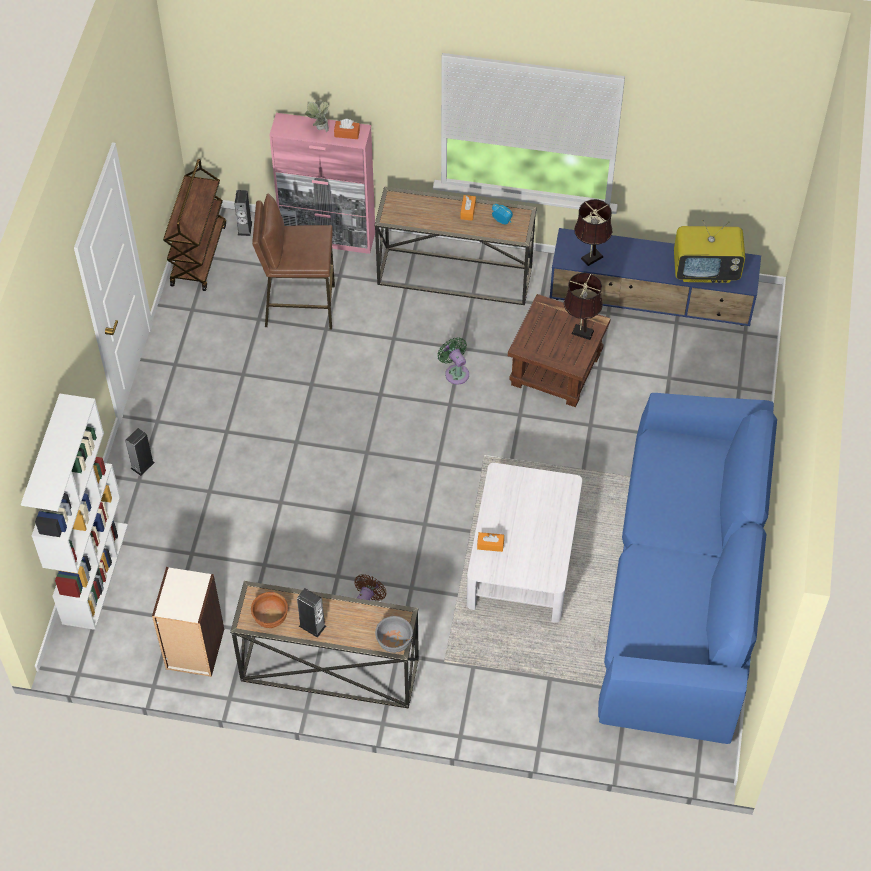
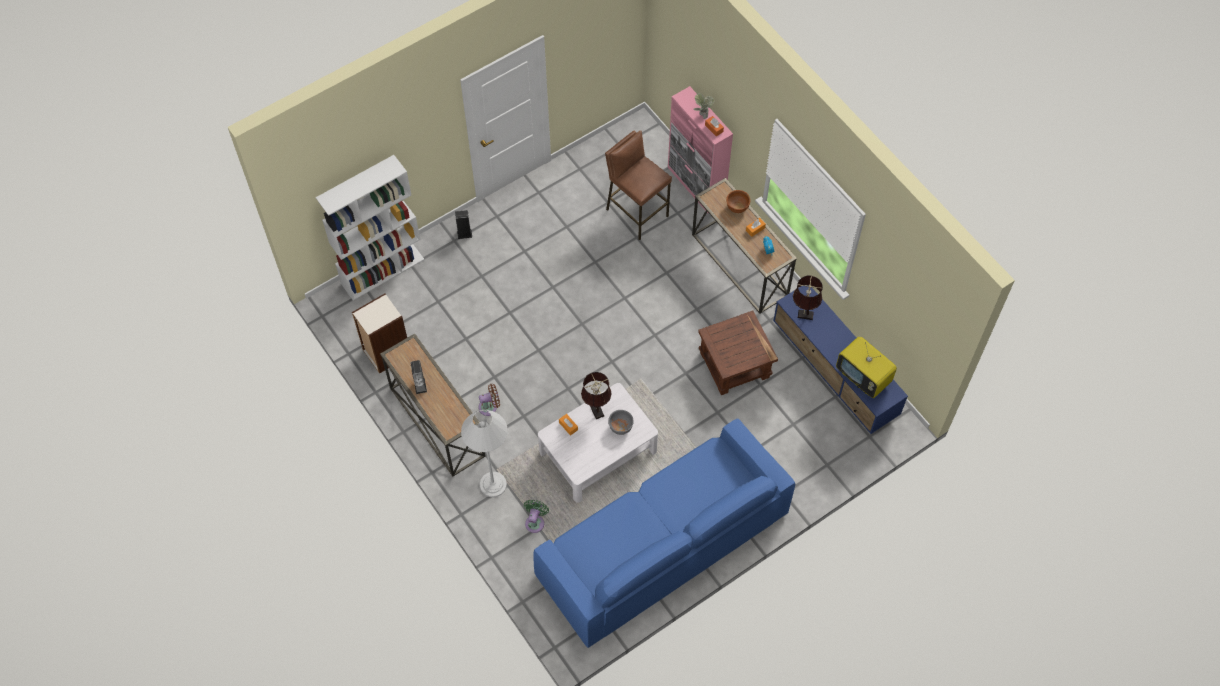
camera: 45 degrees right, 5 degrees up
brown cart [163,159,226,291] -> none
speaker [235,190,252,236] -> none
brown bowl [251,592,288,628] -> brown bowl moved to [726,190,751,213]
grey bowl [375,616,413,653] -> grey bowl moved to [608,410,634,435]
green fan [437,337,469,385] -> green fan moved to [524,500,549,533]
brown table lamp [564,272,603,340] -> brown table lamp moved to [581,372,612,419]
none -> white floor lamp [461,410,508,497]

